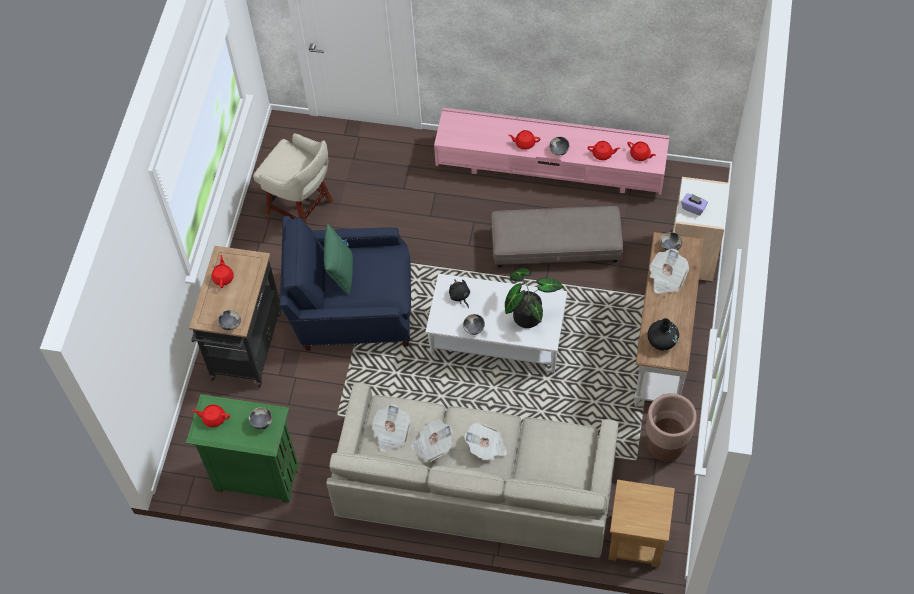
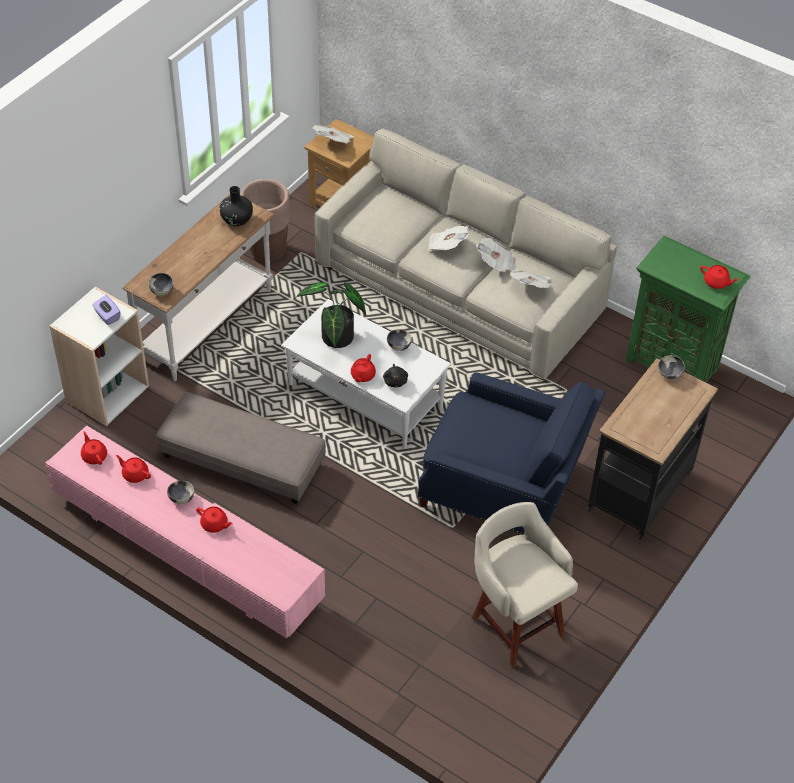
camera: 160 degrees left, 10 degrees down
red teapot [211,255,234,288] -> red teapot moved to [351,354,376,382]
bowl [249,407,272,430] -> none
green pillow [324,224,353,295] -> none
newspaper [649,249,689,293] -> newspaper moved to [313,125,354,144]

